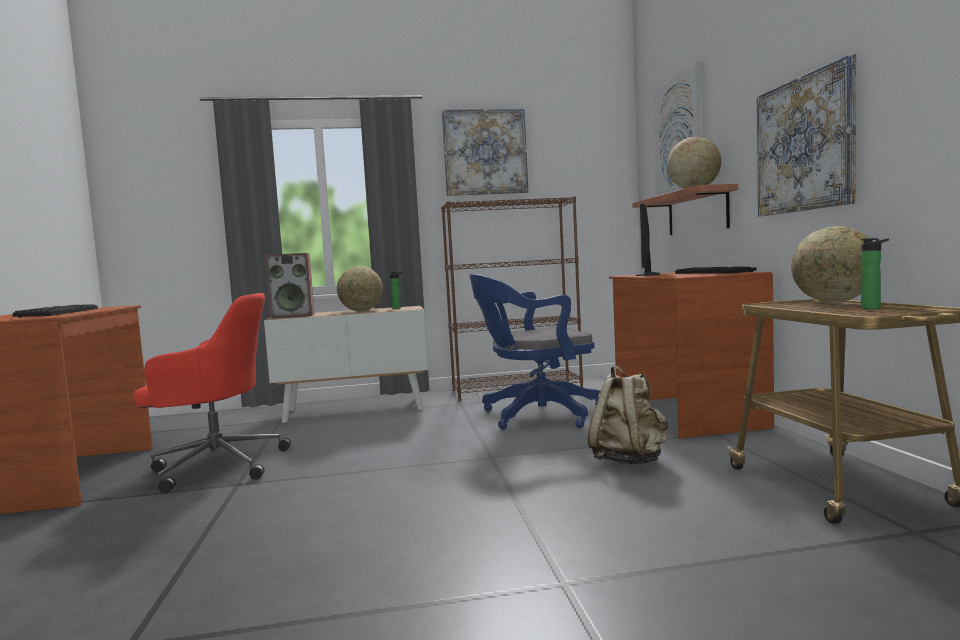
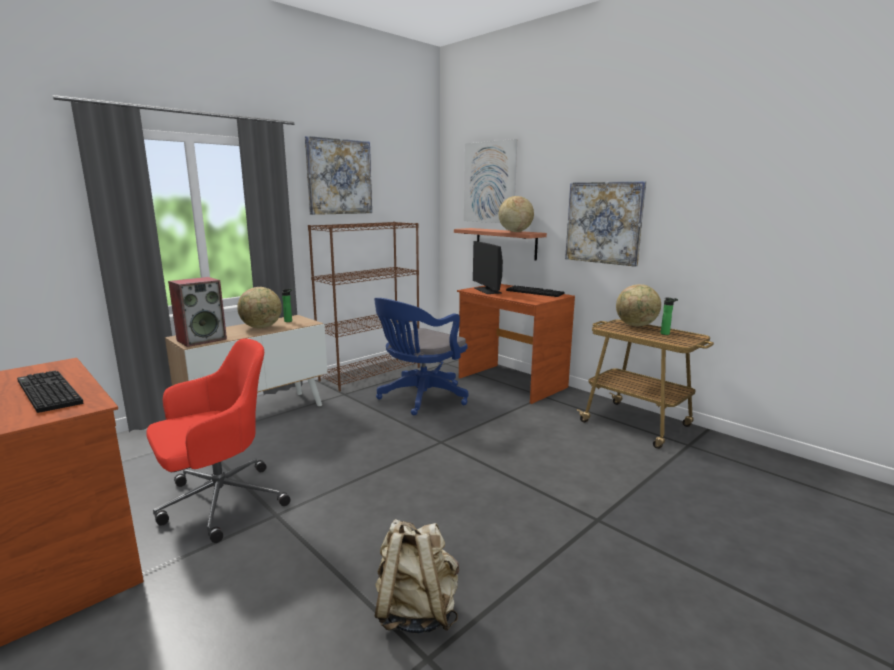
camera: 35 degrees left, 10 degrees up
beige backpack [588,365,668,464] -> beige backpack moved to [375,519,460,634]

